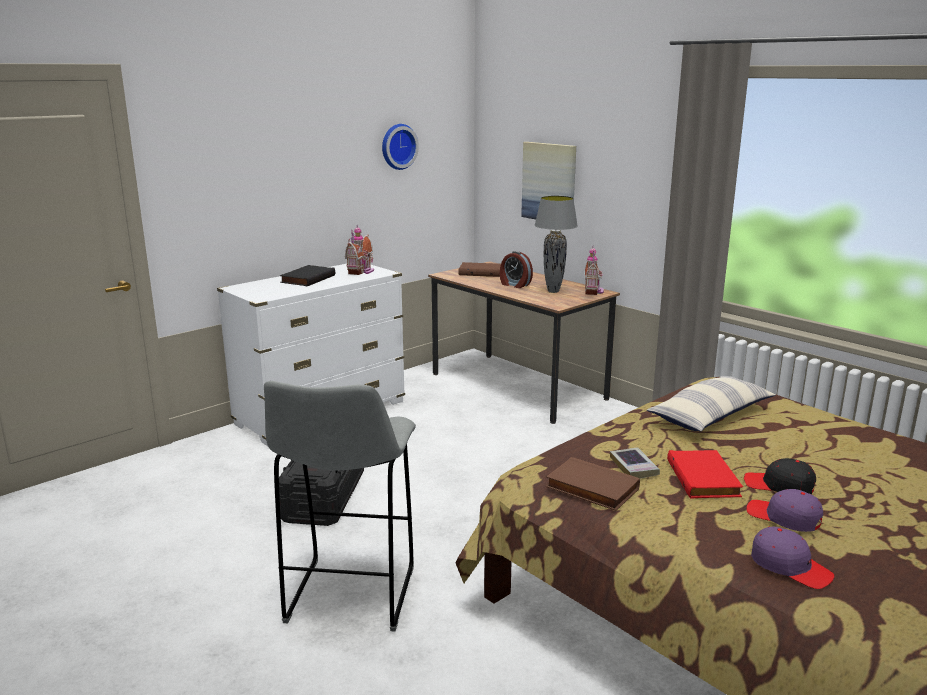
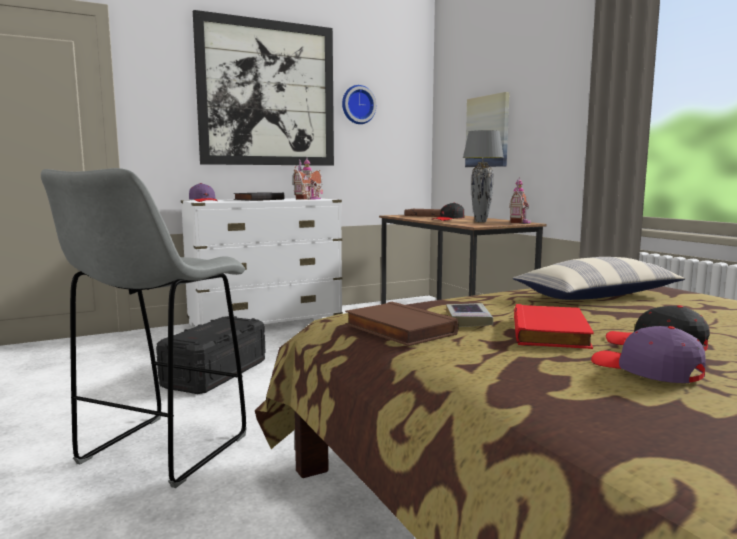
camera: 15 degrees right, 10 degrees down
alarm clock [500,251,533,288] -> black cap [432,203,464,221]
purple cap [751,527,835,589] -> purple cap moved to [189,183,217,202]
none -> picture [193,10,334,166]

